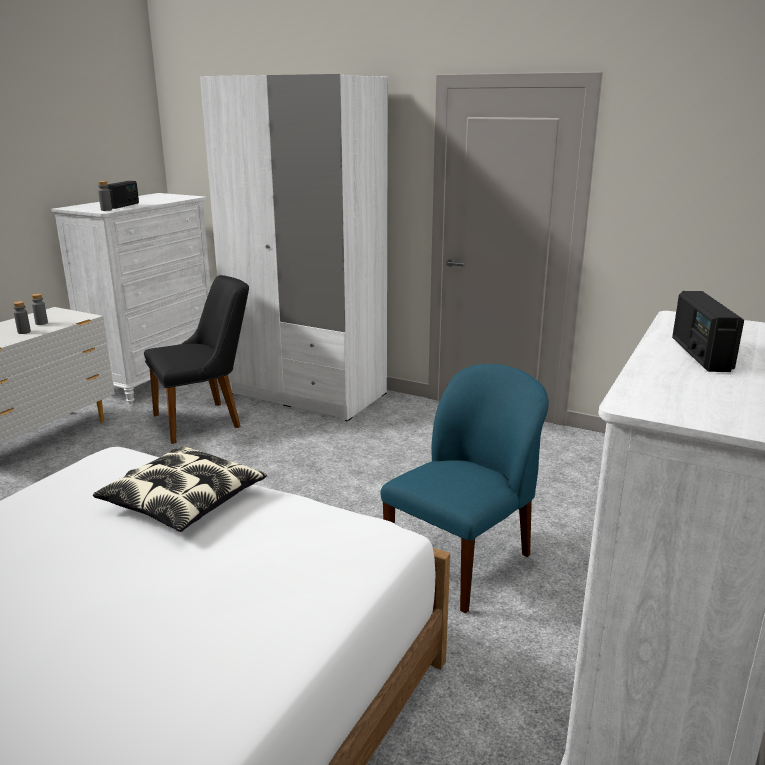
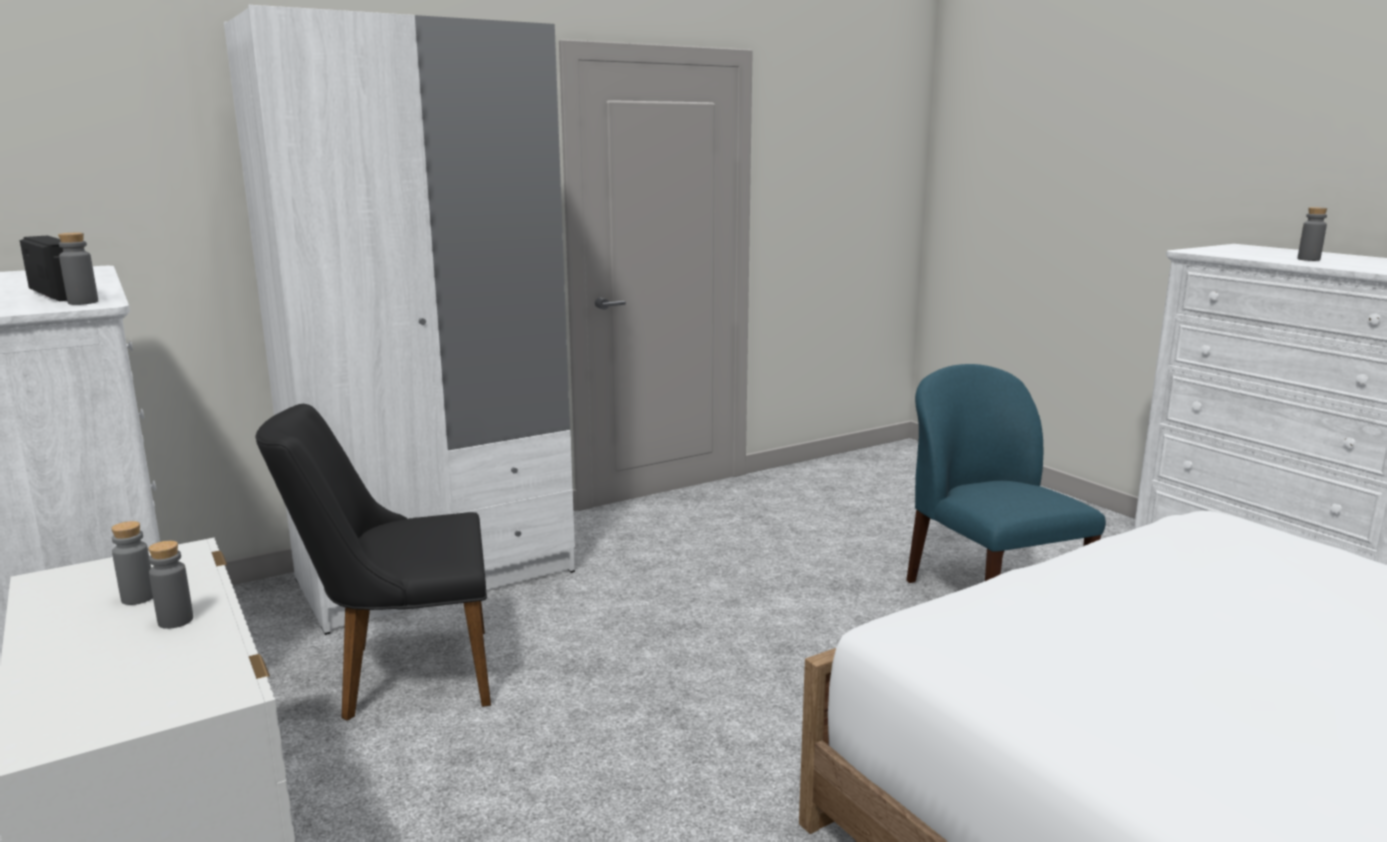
camera: 60 degrees left, 5 degrees down
pillow [93,446,267,532] -> none
black chair [144,275,249,444] -> black chair turned 105 degrees counterclockwise [256,404,491,721]
radio [672,291,744,372] -> grey bottle [1297,207,1327,261]

